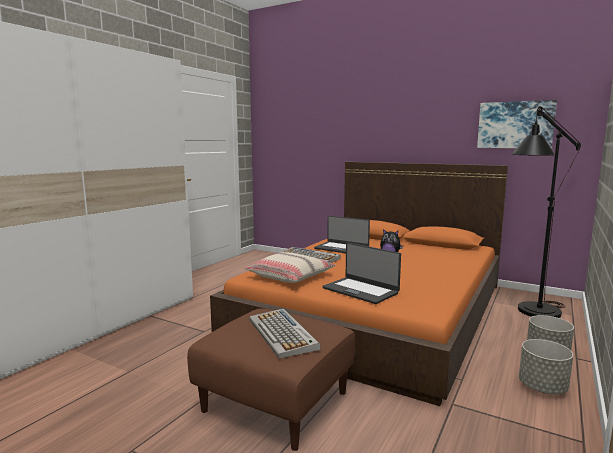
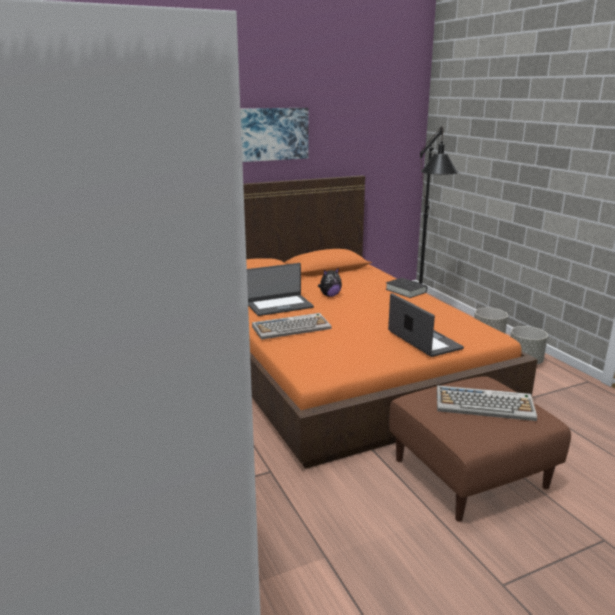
camera: 55 degrees left, 10 degrees up
beige pillow [244,252,336,283] -> none
laptop [322,242,401,304] -> laptop turned 105 degrees counterclockwise [388,293,464,357]
picture [477,100,557,148] -> picture moved to [240,108,309,162]
none -> black book [385,278,427,298]

